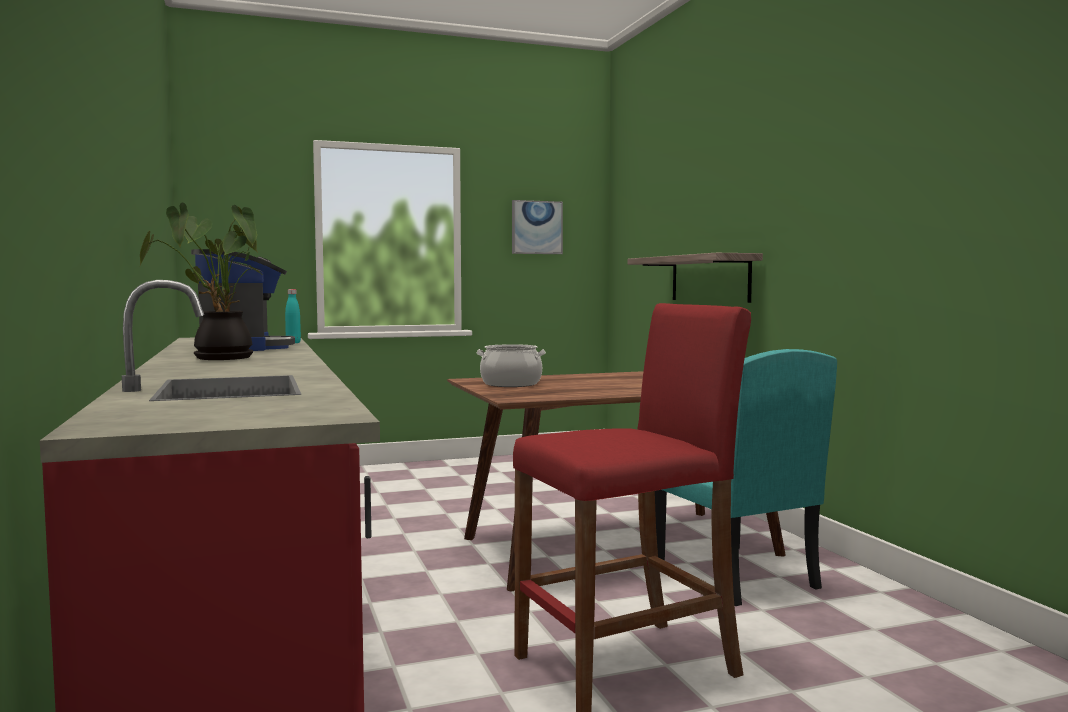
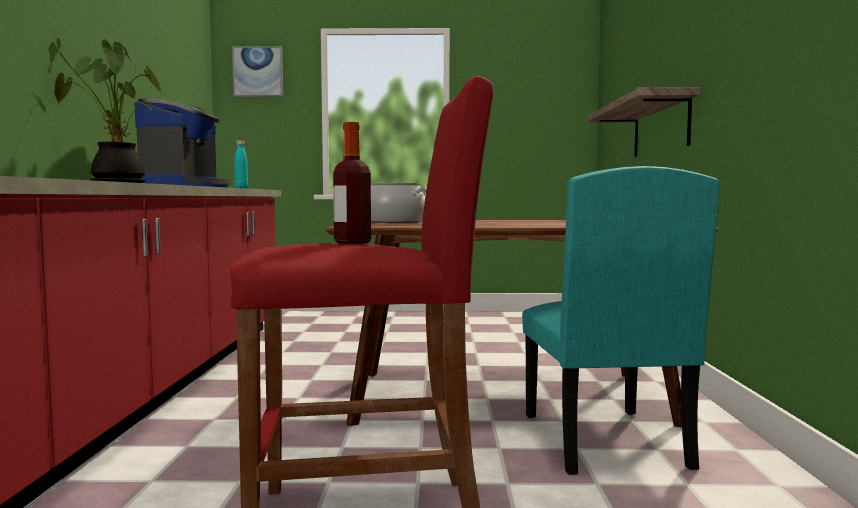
camera: 20 degrees right, 0 degrees up
picture [512,200,563,254] -> picture moved to [232,46,283,97]
none -> bottle [333,122,371,244]

